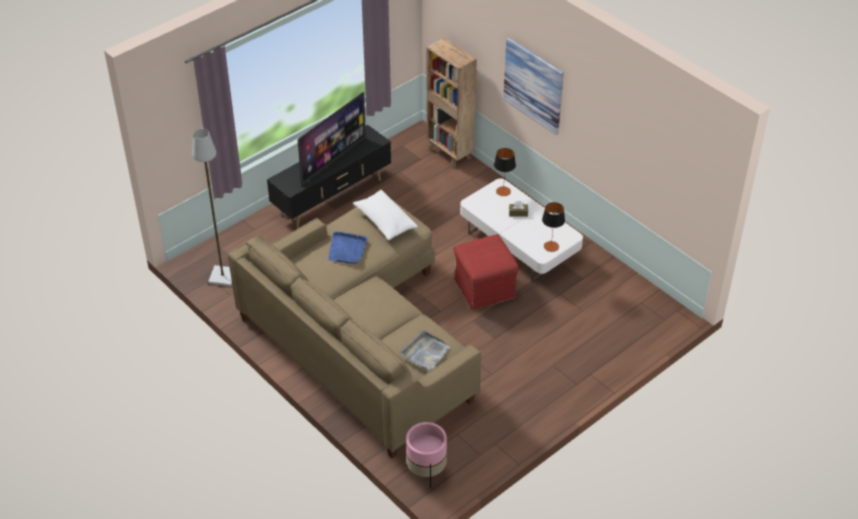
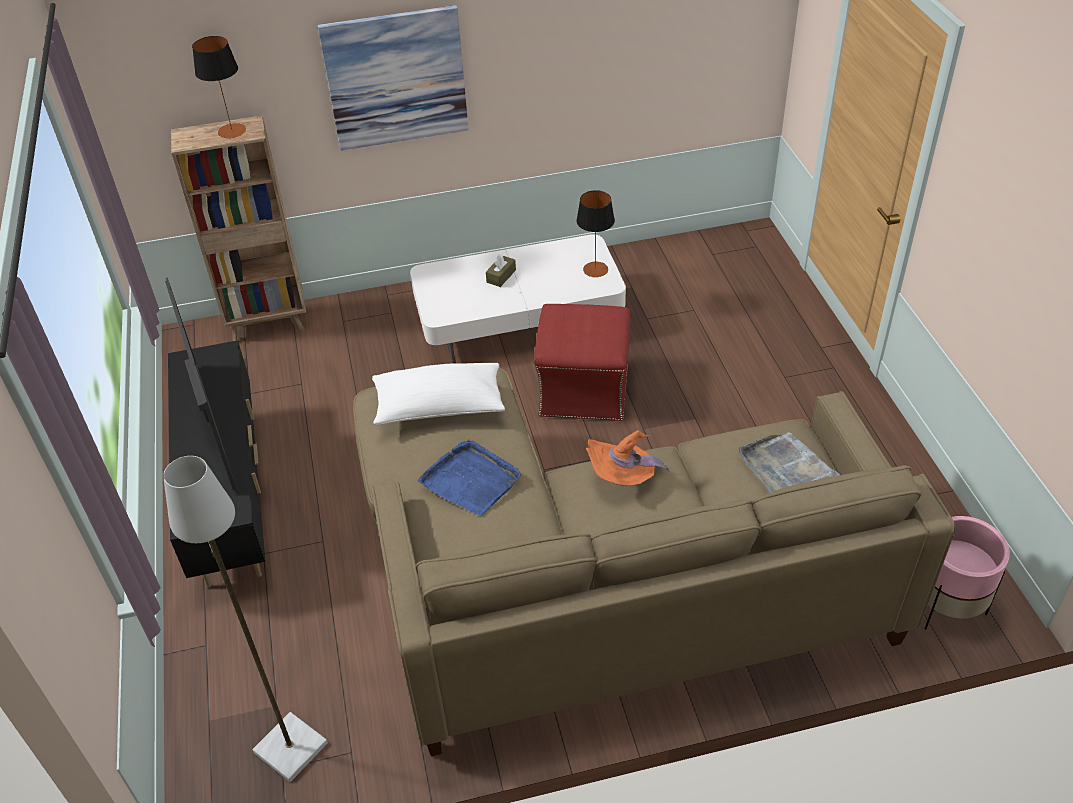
camera: 60 degrees left, 0 degrees up
table lamp [494,148,516,196] -> table lamp moved to [192,36,246,138]
none -> orange hat [586,430,669,486]

